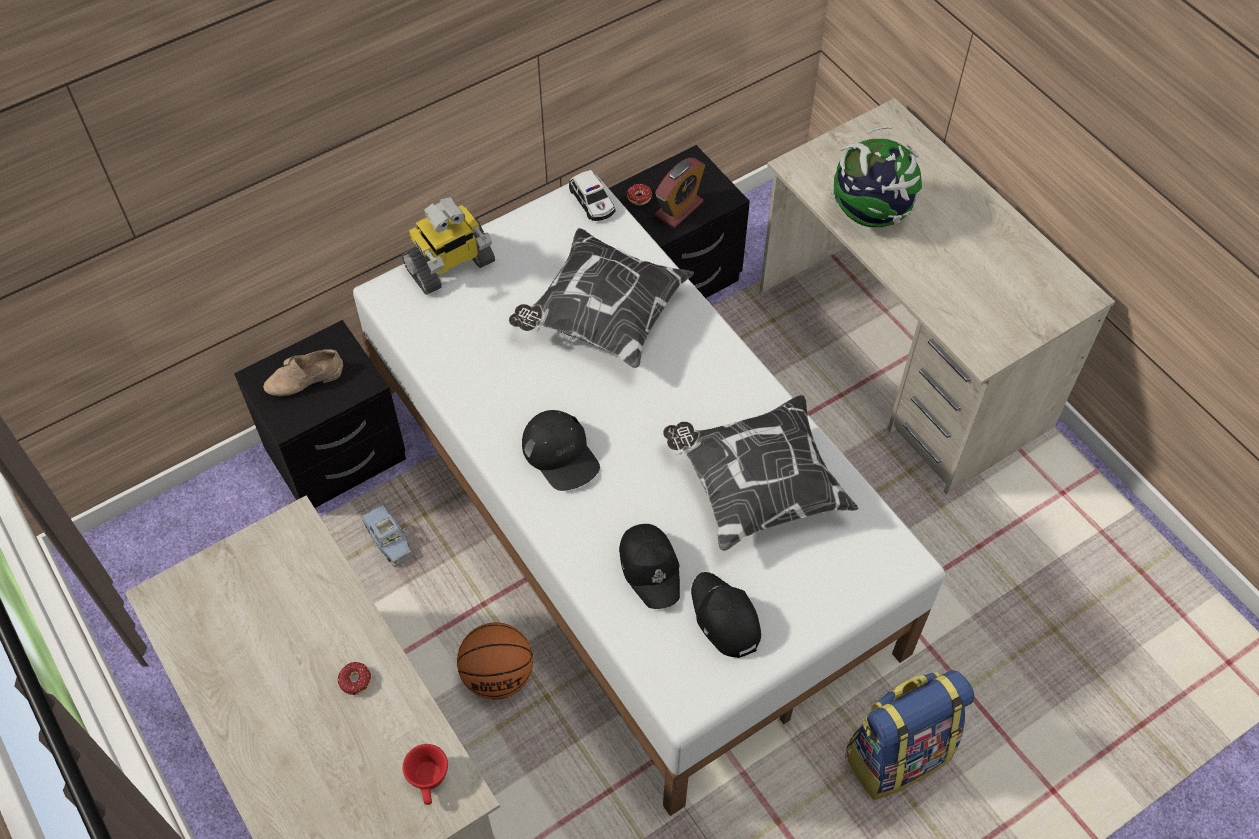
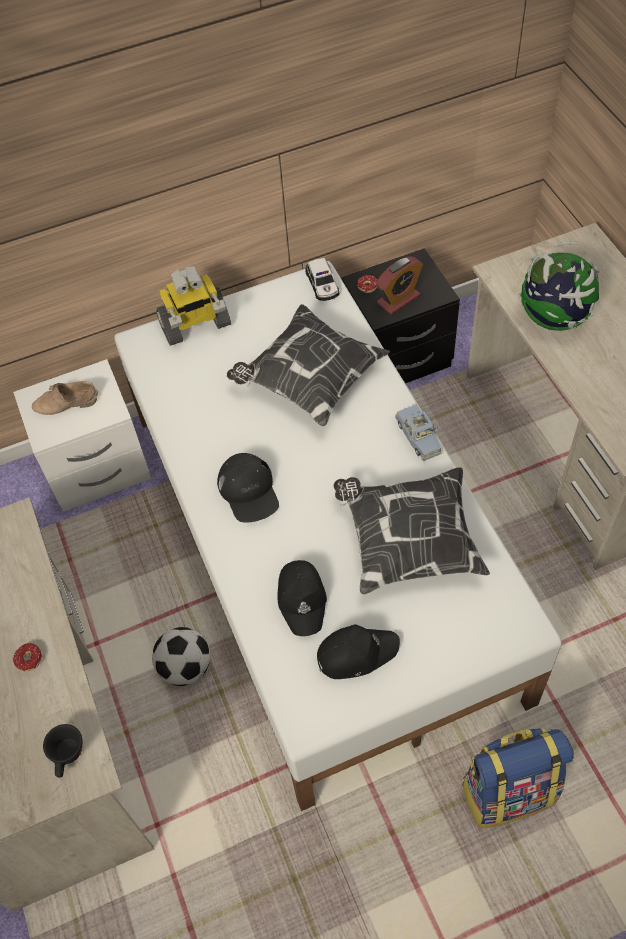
camera: 15 degrees right, 0 degrees up
black nightstand [234,320,406,508] -> white nightstand [13,359,151,511]
blue toy car [361,505,413,567] -> blue toy car moved to [395,404,441,461]
red cup [403,744,448,805] -> black cup [43,724,82,778]
basketball [457,622,533,700] -> football [152,627,210,686]
black cap [691,572,761,658] -> black cap turned 90 degrees clockwise [317,624,400,679]

